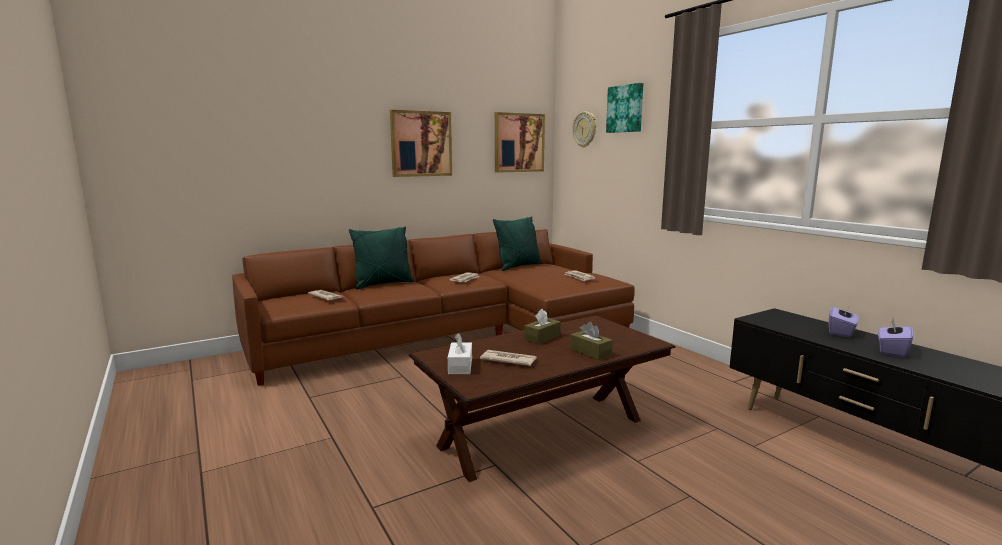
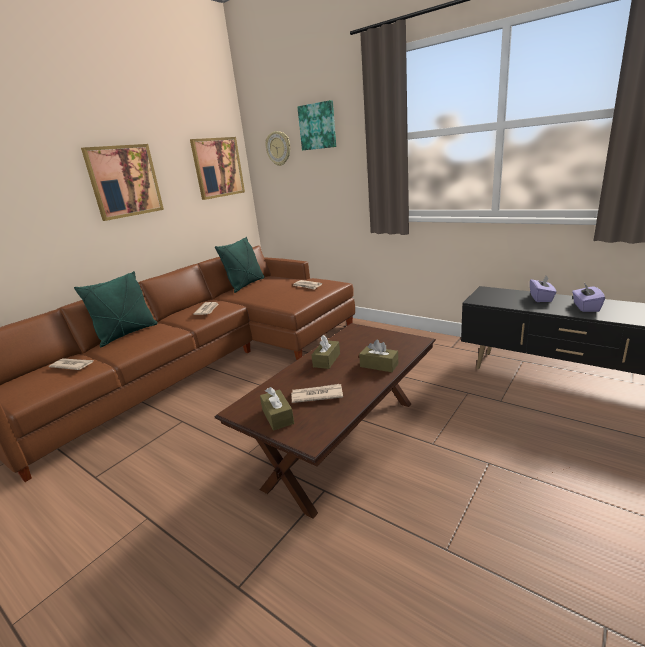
camera: 20 degrees left, 10 degrees up
white tissue box [448,333,472,374] -> brown tissue box [260,387,294,431]

